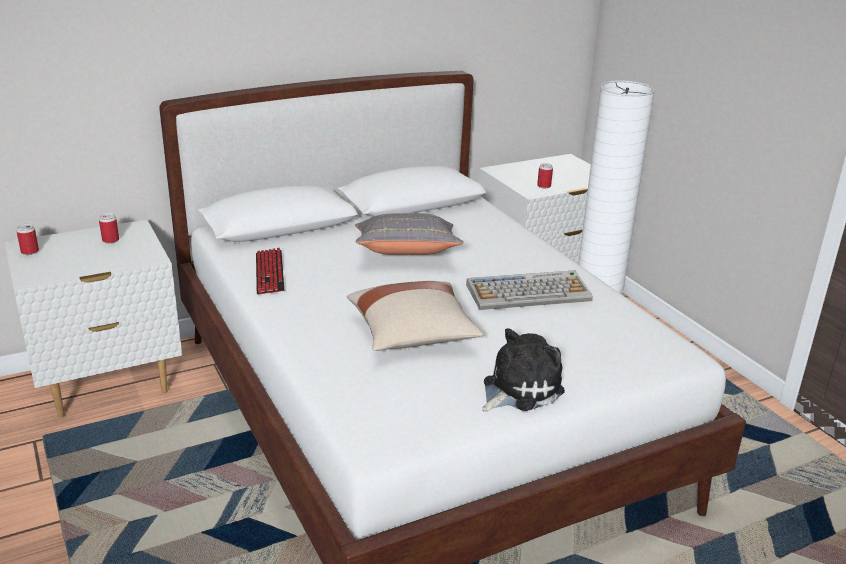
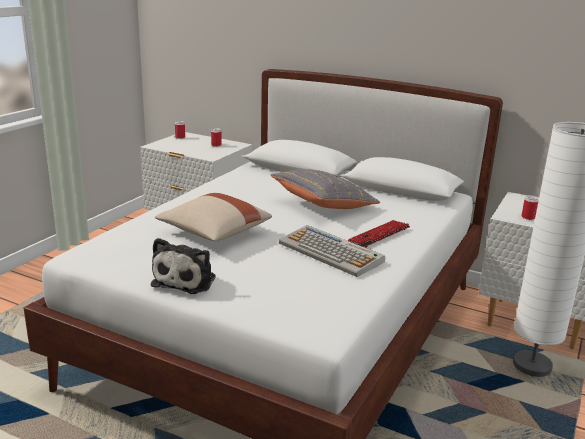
camera: 55 degrees right, 5 degrees down
keyboard [256,248,284,295] -> keyboard moved to [348,220,410,248]
plush toy [482,328,565,412] -> plush toy turned 90 degrees clockwise [151,238,216,294]

